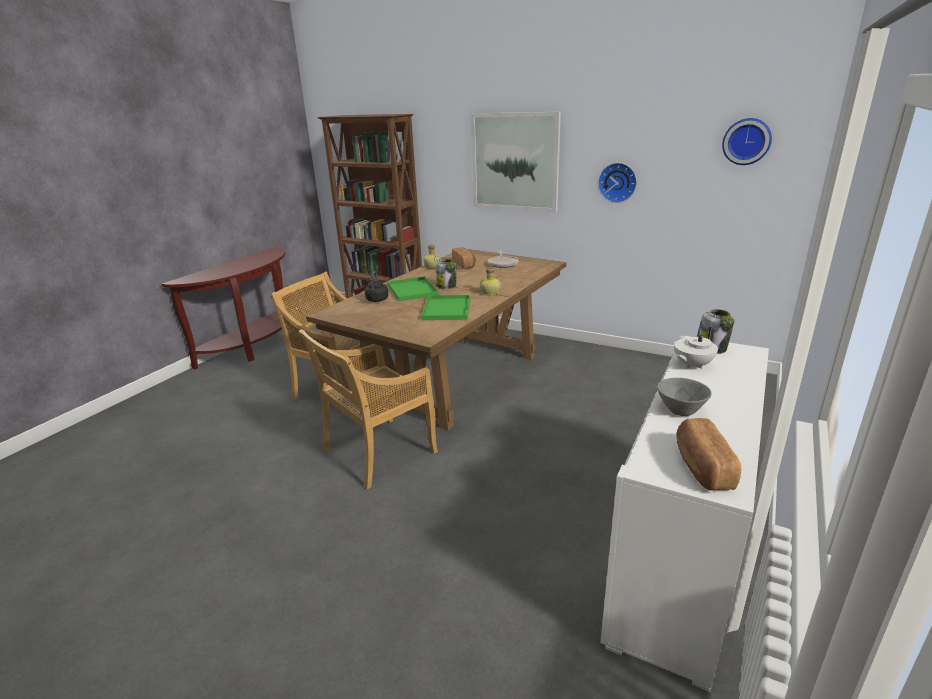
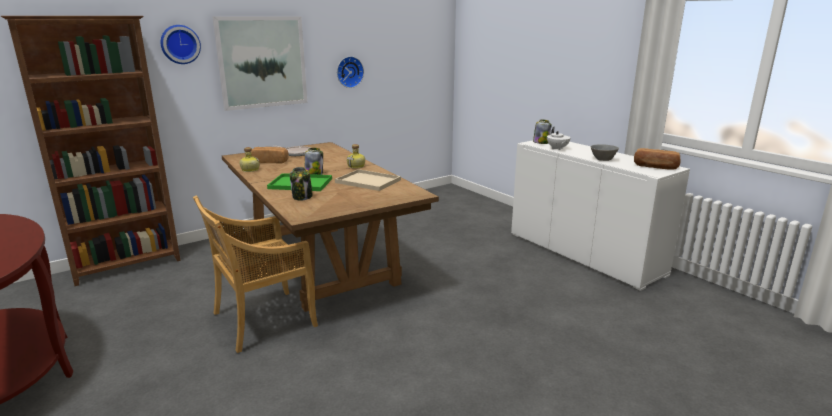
camera: 65 degrees left, 5 degrees down
beige chair [299,329,438,489] -> none
black kettle [365,272,388,302] -> jar [290,167,313,201]
green tray [421,295,470,320] -> beige tray [335,169,401,191]
wall clock [722,118,772,165] -> wall clock moved to [161,25,201,64]

